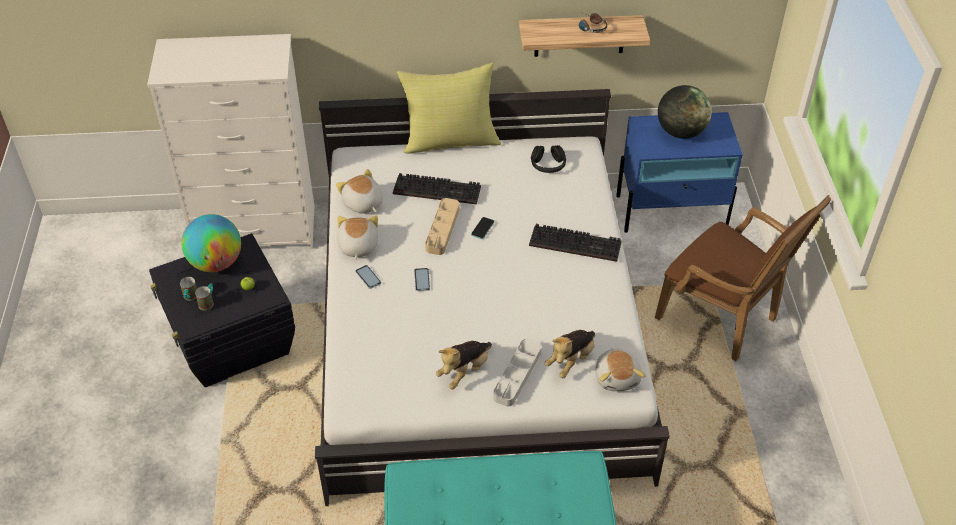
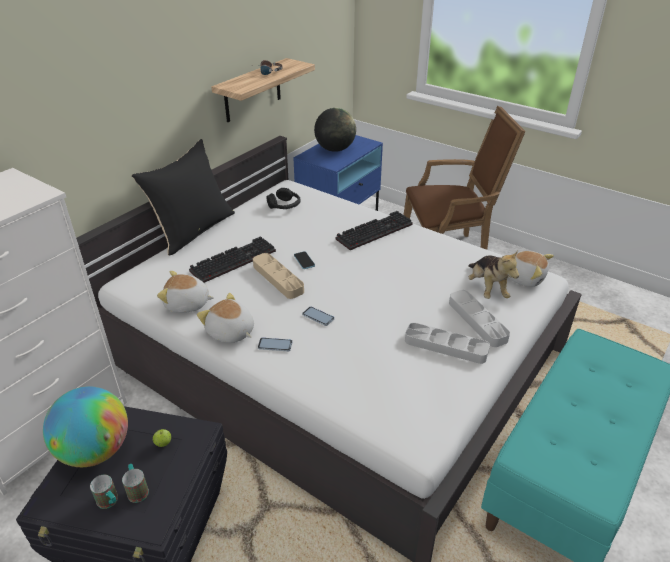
camera: 50 degrees left, 10 degrees down
yellow pillow [397,63,501,154] -> black pillow [132,139,235,256]
plush toy [436,341,492,389] -> grey tray [405,323,490,364]

